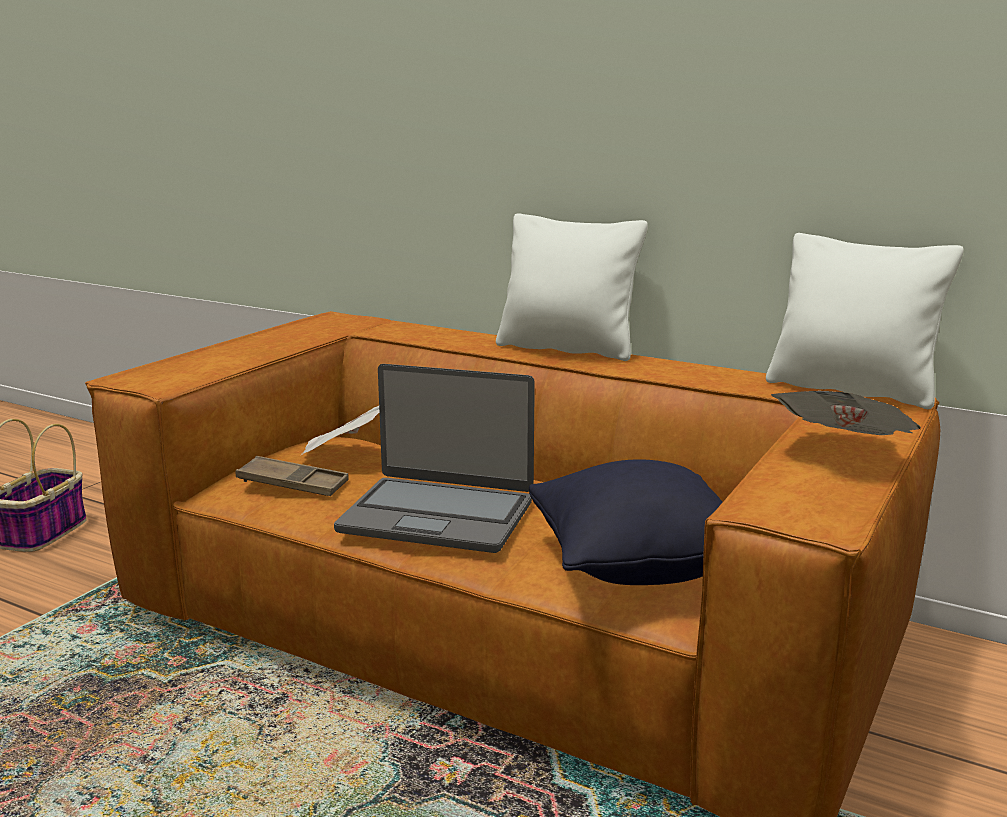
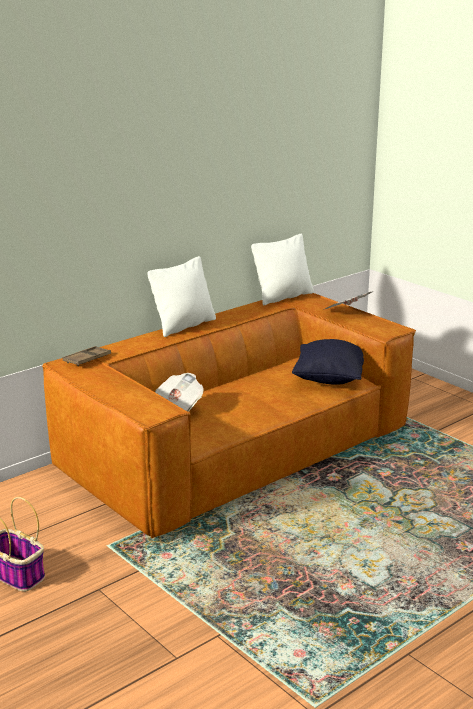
camera: 70 degrees left, 5 degrees up
brown tray [236,456,349,496] -> brown tray moved to [63,346,111,366]
laptop [334,364,535,553] -> none

